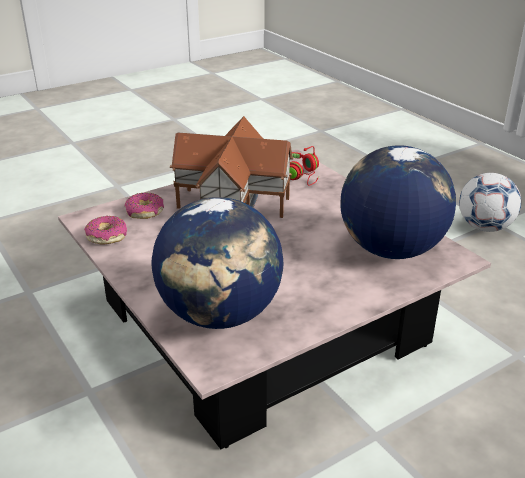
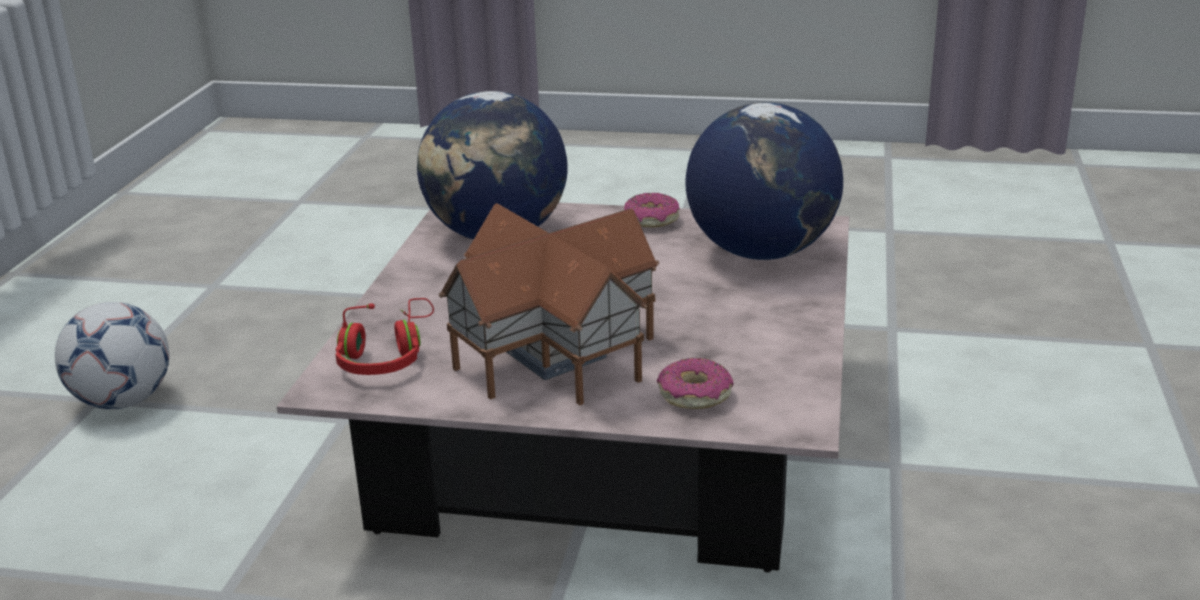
camera: 135 degrees left, 5 degrees down
donut [84,216,127,244] -> donut moved to [624,193,680,227]

